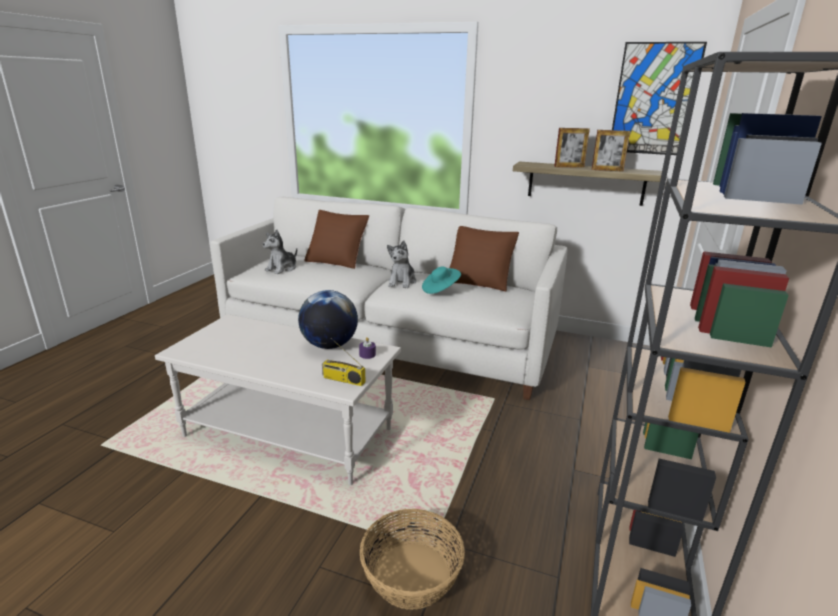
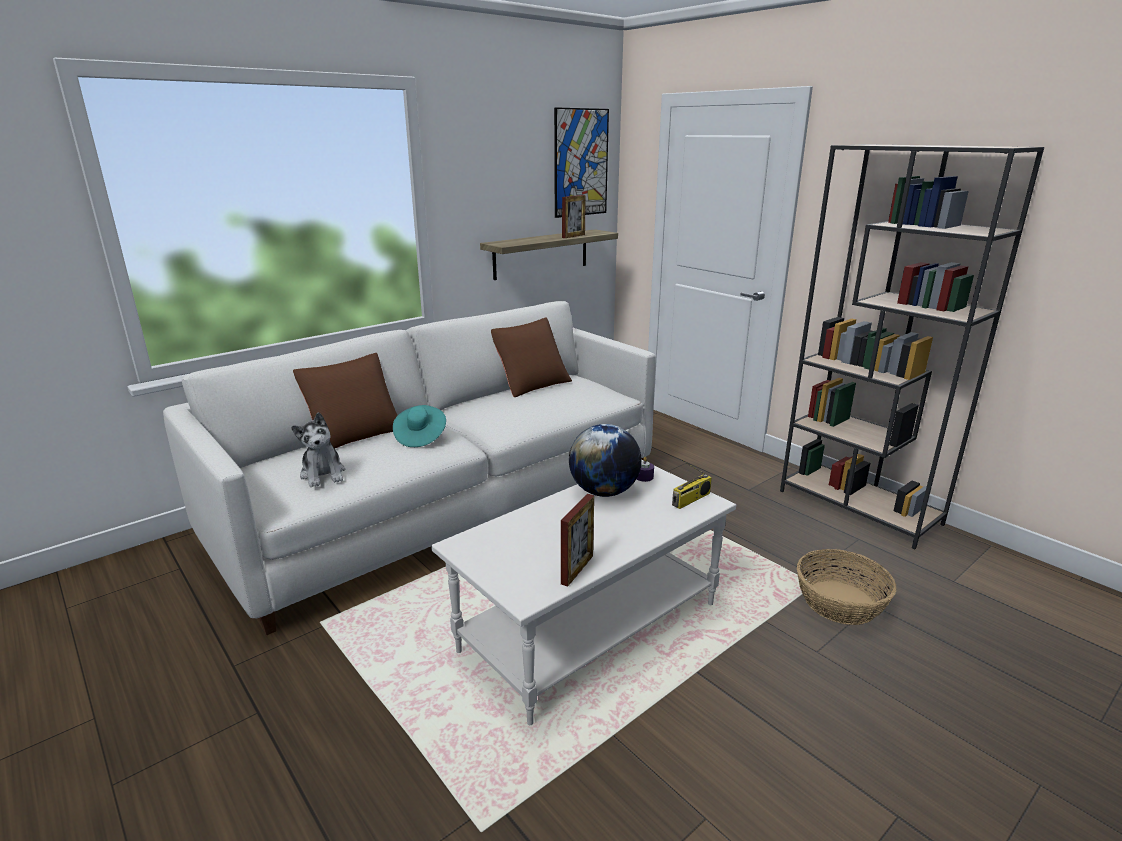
camera: 60 degrees left, 0 degrees up
plush toy [387,240,416,288] -> none
turquoise hat [422,266,461,294] -> turquoise hat moved to [393,405,446,447]
picture frame [554,128,590,168] -> picture frame moved to [561,494,594,587]

